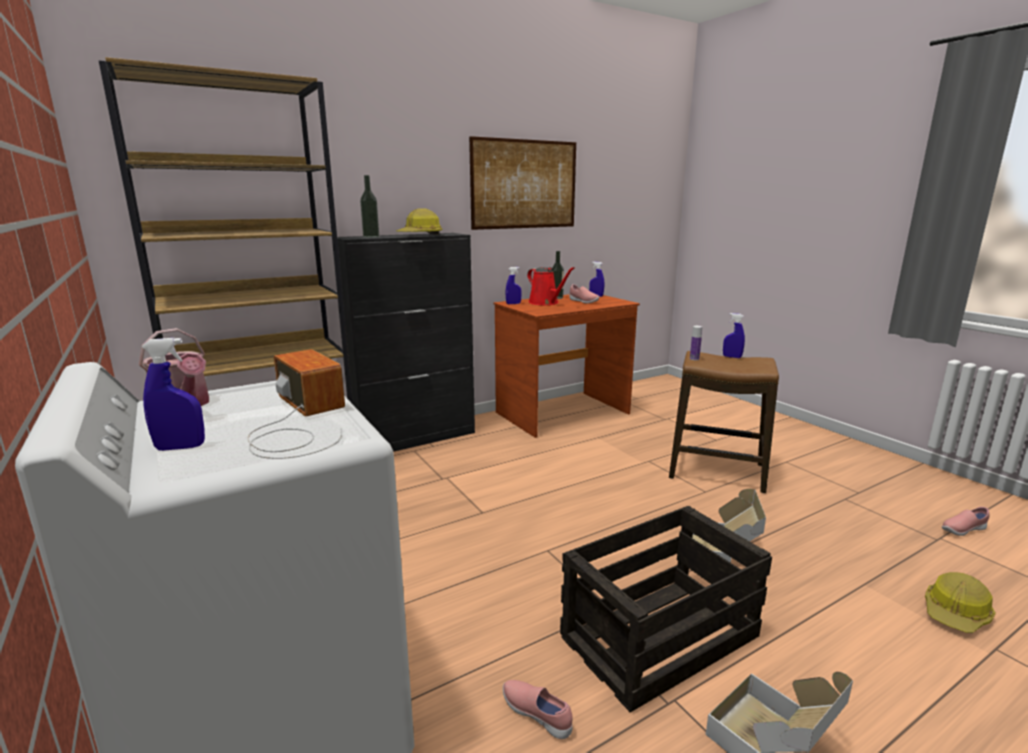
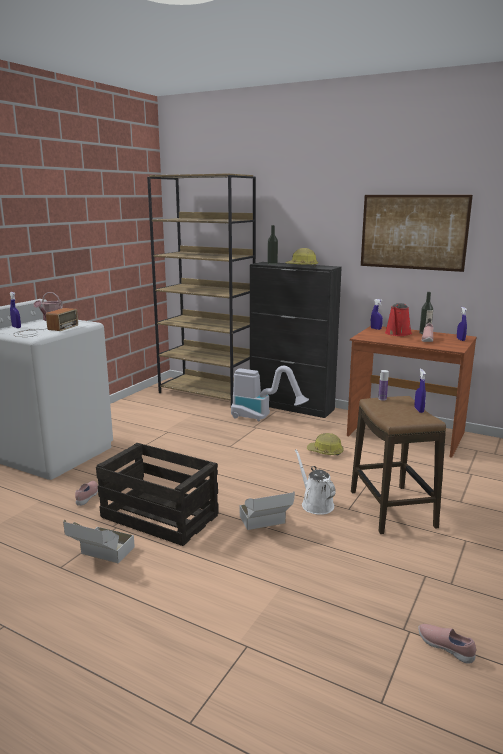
camera: 60 degrees right, 0 degrees up
hard hat [925,572,996,633] -> hard hat moved to [307,433,344,456]
none -> vacuum cleaner [231,366,309,422]
none -> white watering can [295,449,336,515]

